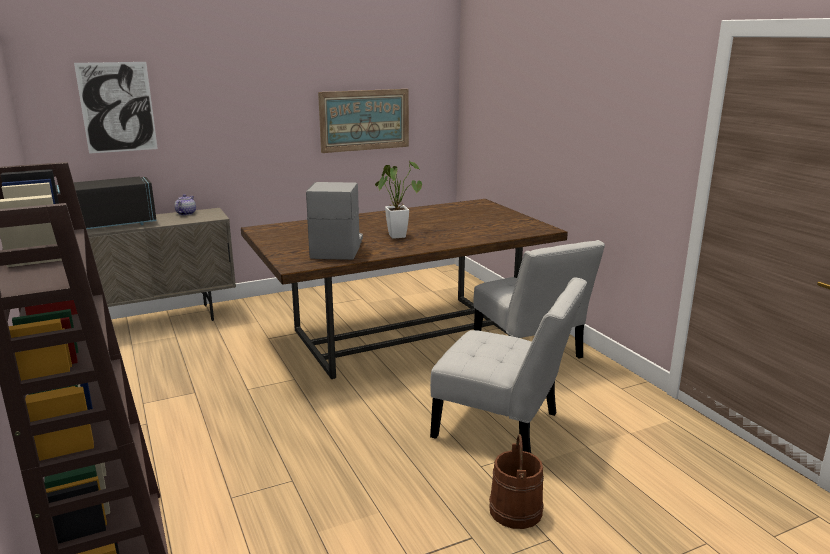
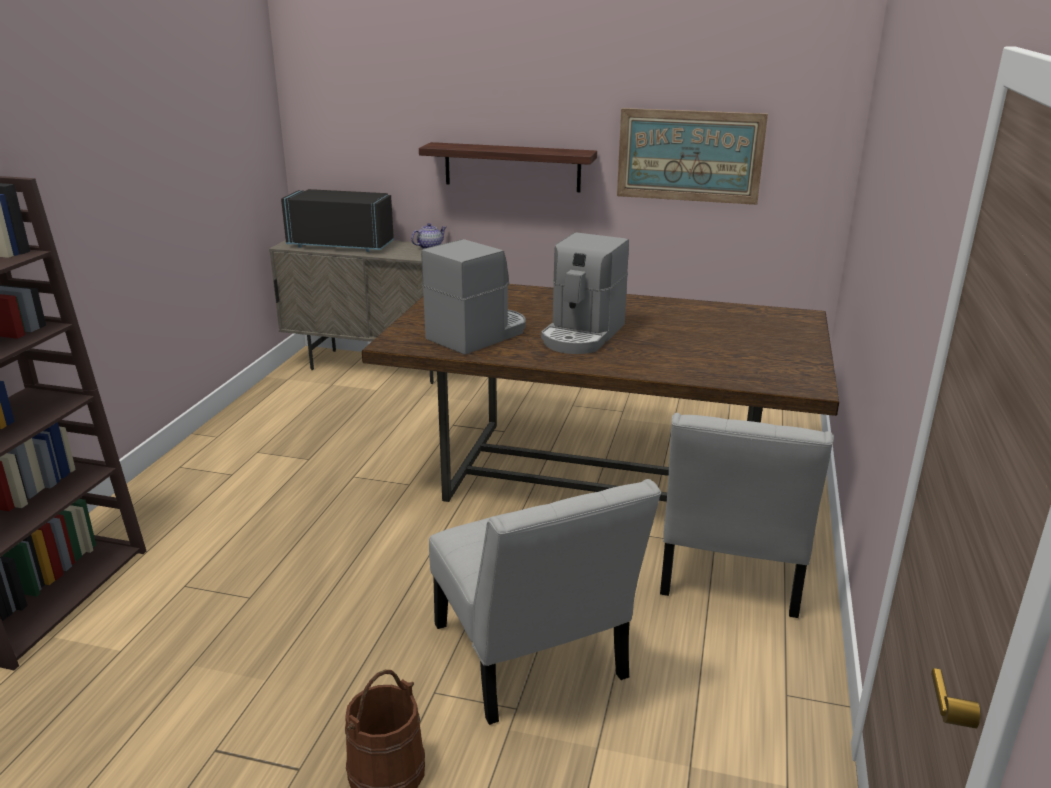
camera: 40 degrees right, 5 degrees up
picture [74,62,158,154] -> none
potted plant [375,161,422,239] -> coffee machine [541,232,629,354]
none -> shelf [419,142,597,192]

